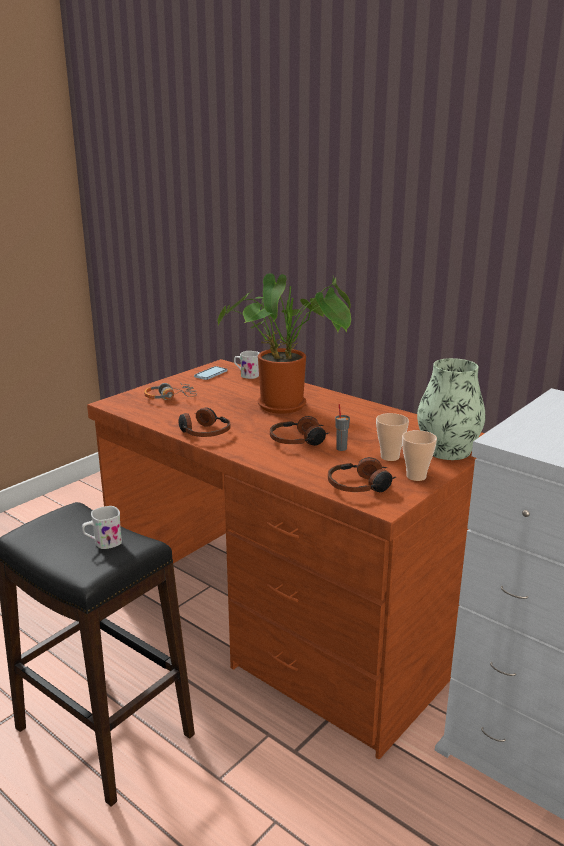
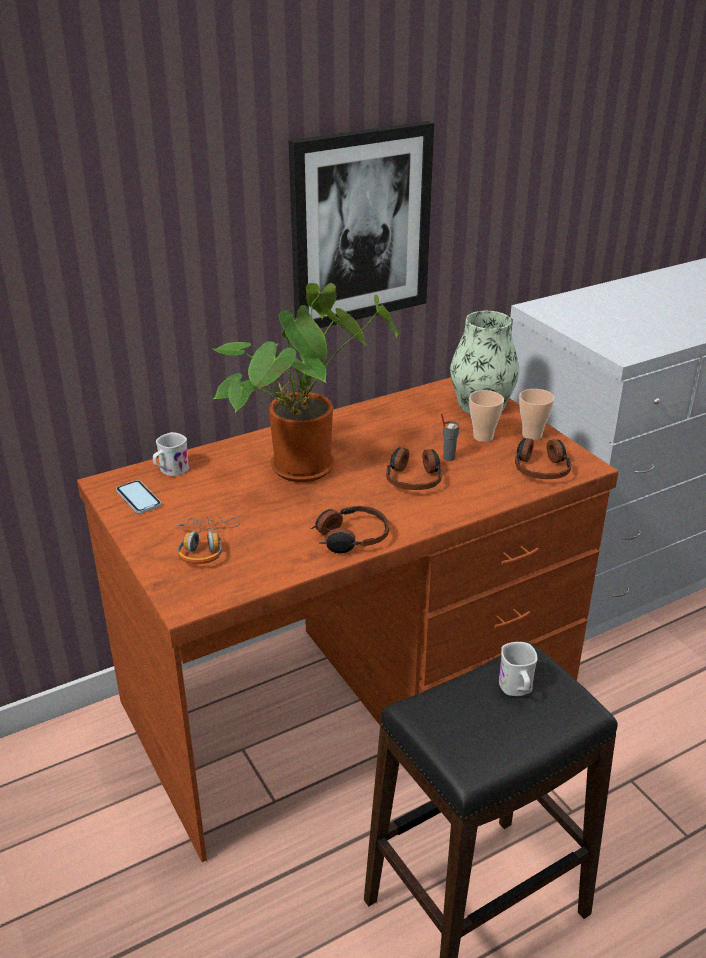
camera: 70 degrees left, 10 degrees up
none -> picture [289,121,434,328]

